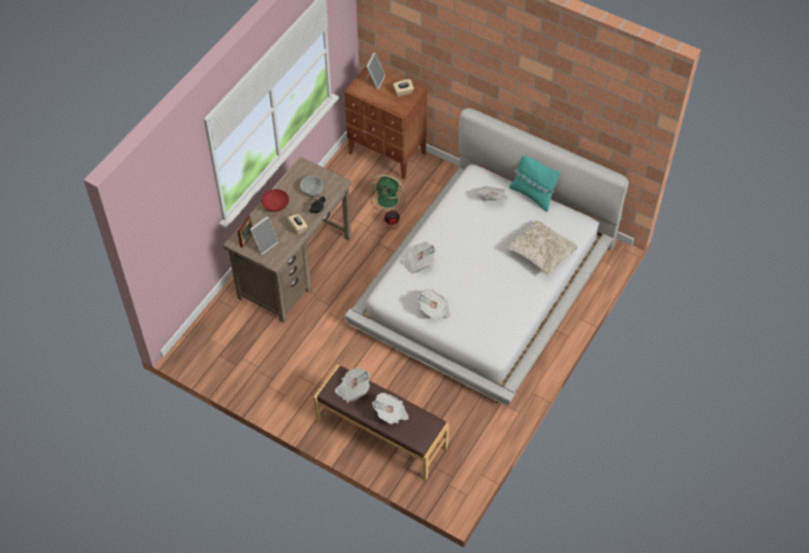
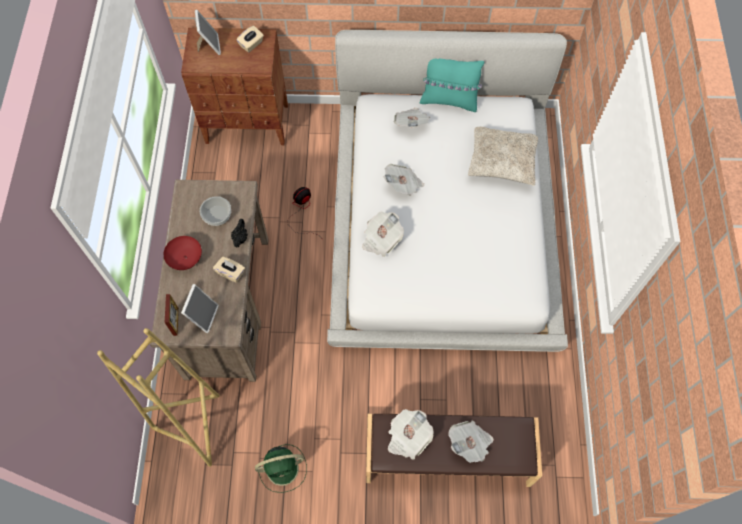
camera: 30 degrees left, 10 degrees up
green fan [371,175,405,213] -> green fan moved to [255,444,307,493]
newspaper [418,289,450,319] -> newspaper moved to [383,164,424,196]
none -> yellow clothes rack [97,328,219,467]

